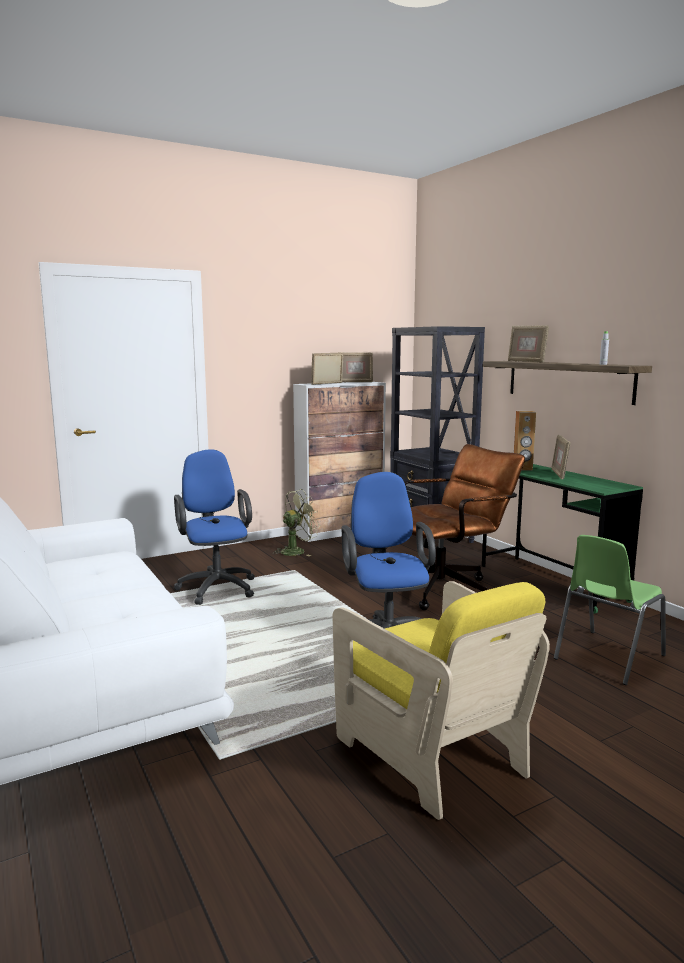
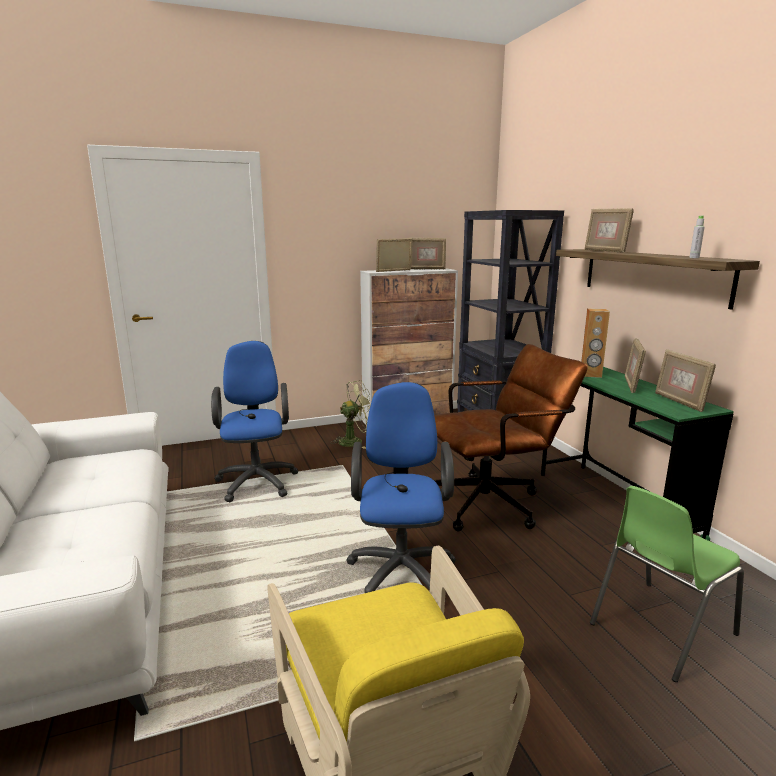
camera: 10 degrees right, 5 degrees up
none -> picture frame [655,349,716,412]

